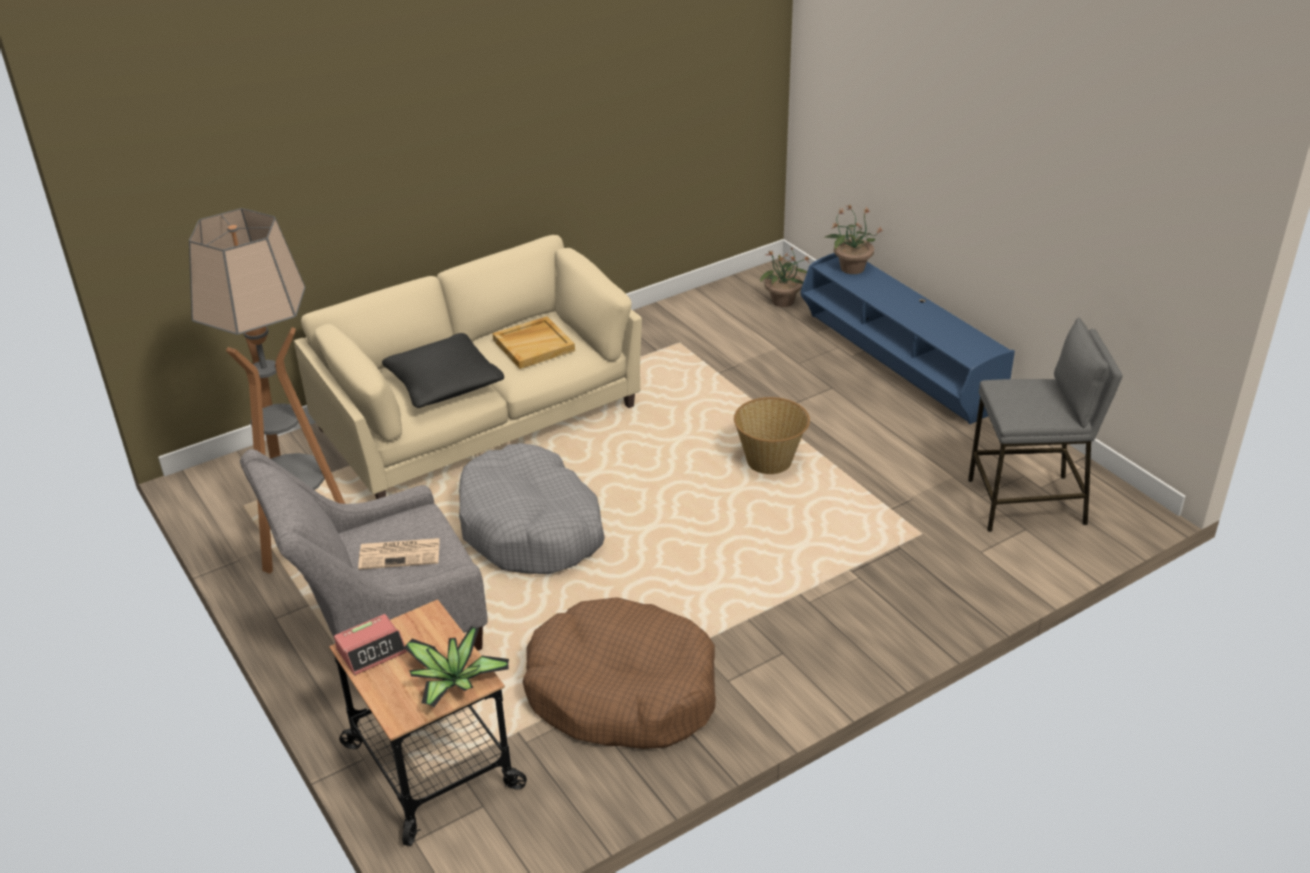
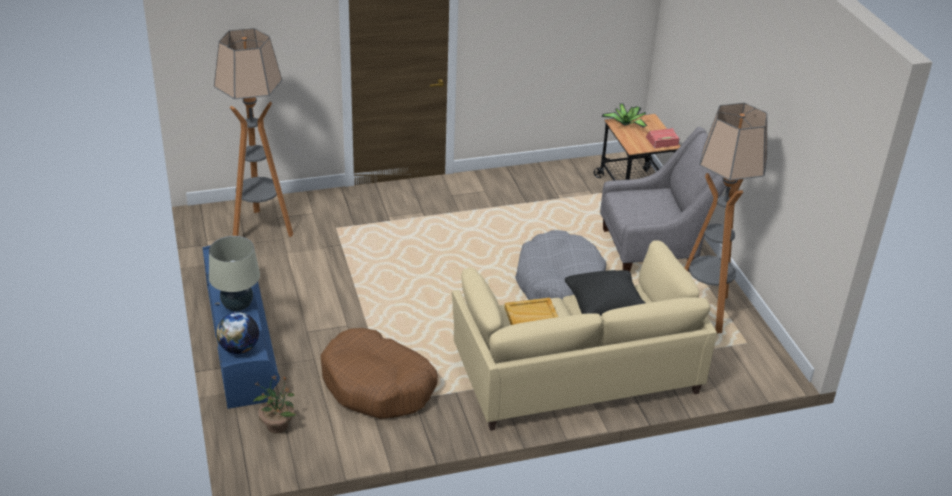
camera: 165 degrees left, 0 degrees up
newspaper [358,538,440,570] -> none
brown dog bed [522,597,716,749] -> brown dog bed moved to [320,328,438,419]
basket [734,397,810,474] -> none
potted plant [825,205,883,274] -> globe [216,312,259,354]
grey stool [968,318,1123,532] -> floor lamp [214,28,293,237]
none -> beige table lamp [209,236,260,311]

